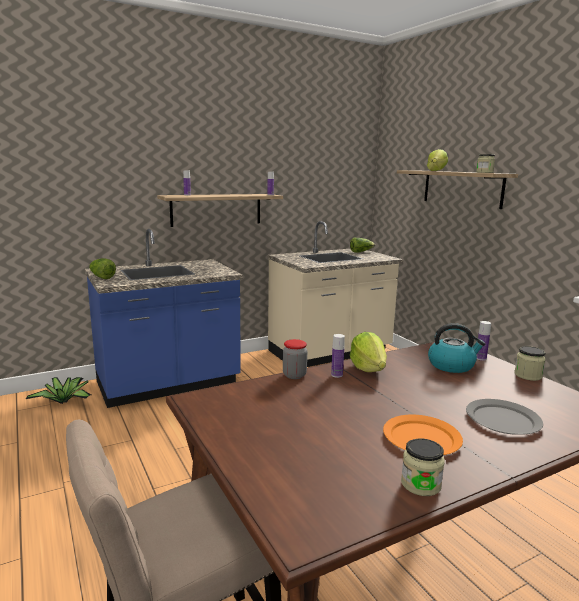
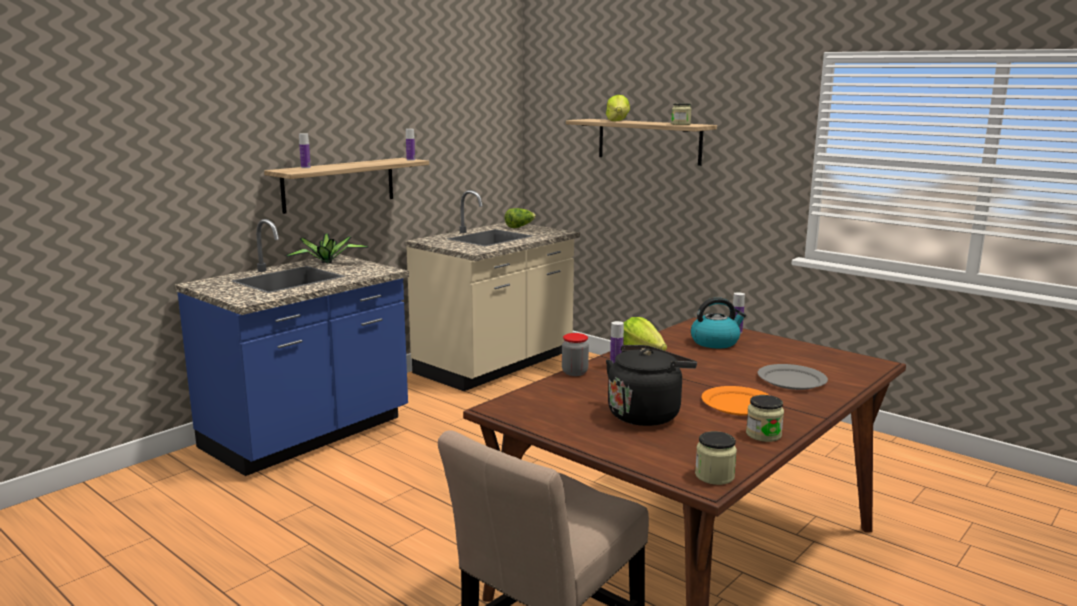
camera: 20 degrees left, 0 degrees up
potted plant [26,377,91,404] -> potted plant moved to [284,233,369,264]
lettuce [89,258,116,279] -> none
jar [514,346,546,381] -> jar moved to [695,431,737,485]
none -> black kettle [606,345,697,426]

